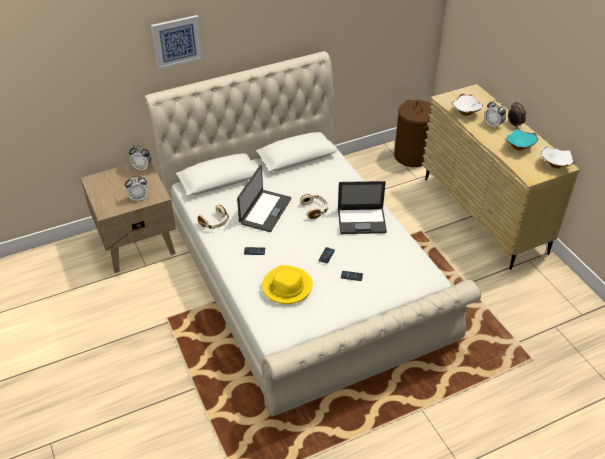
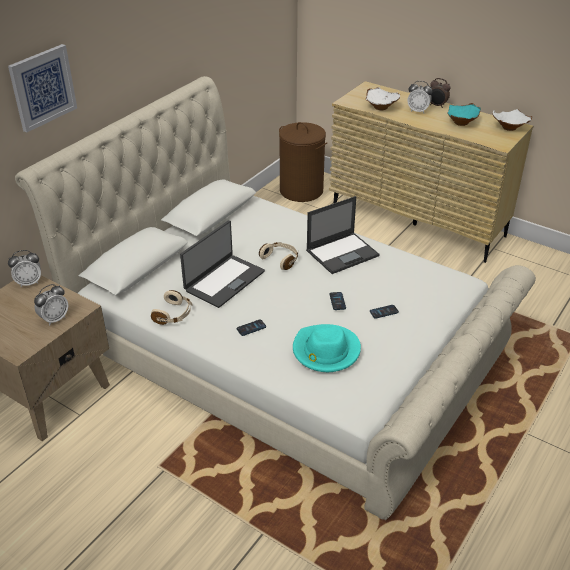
camera: 30 degrees left, 5 degrees down
laptop [237,165,292,232] -> laptop turned 45 degrees clockwise [180,220,265,308]
yellow hat [262,265,313,304] -> turquoise hat [293,324,361,372]

